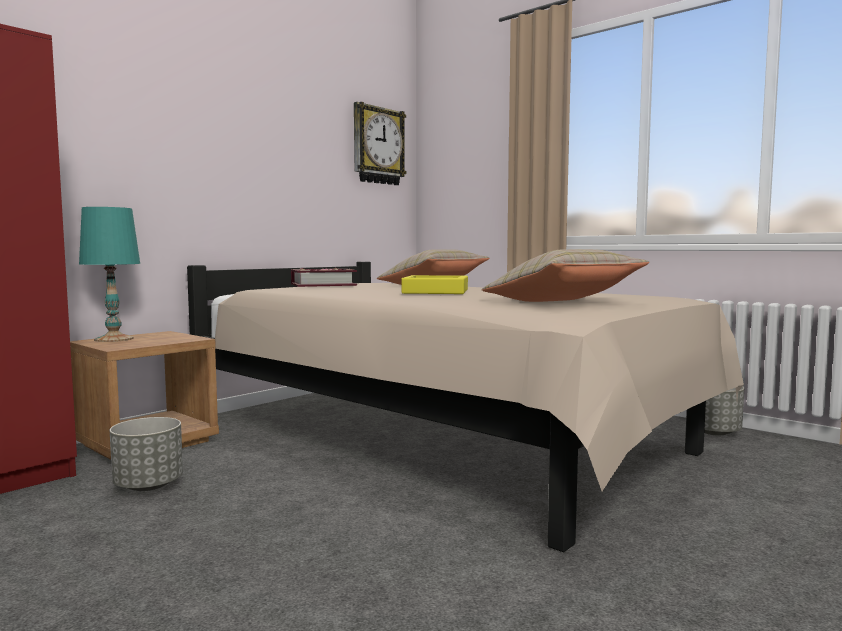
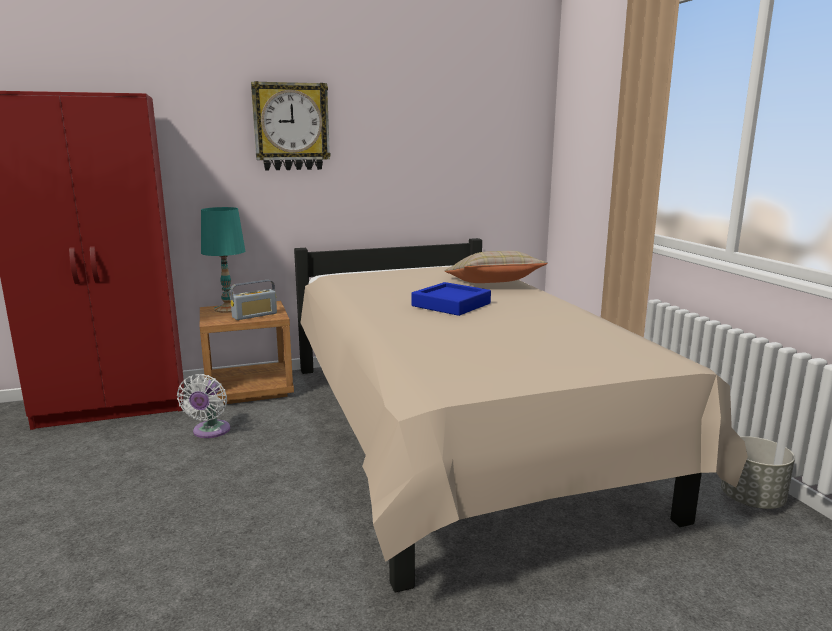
camera: 30 degrees right, 10 degrees up
grey planter [110,417,183,491] -> white fan [177,374,230,438]
book [291,268,357,287] -> none
wall clock [354,102,406,185] -> wall clock moved to [251,81,331,171]
yellow tray [401,275,468,294] -> blue tray [411,282,491,316]
beige pillow [482,249,650,302] -> none
none -> radio [230,280,277,320]

